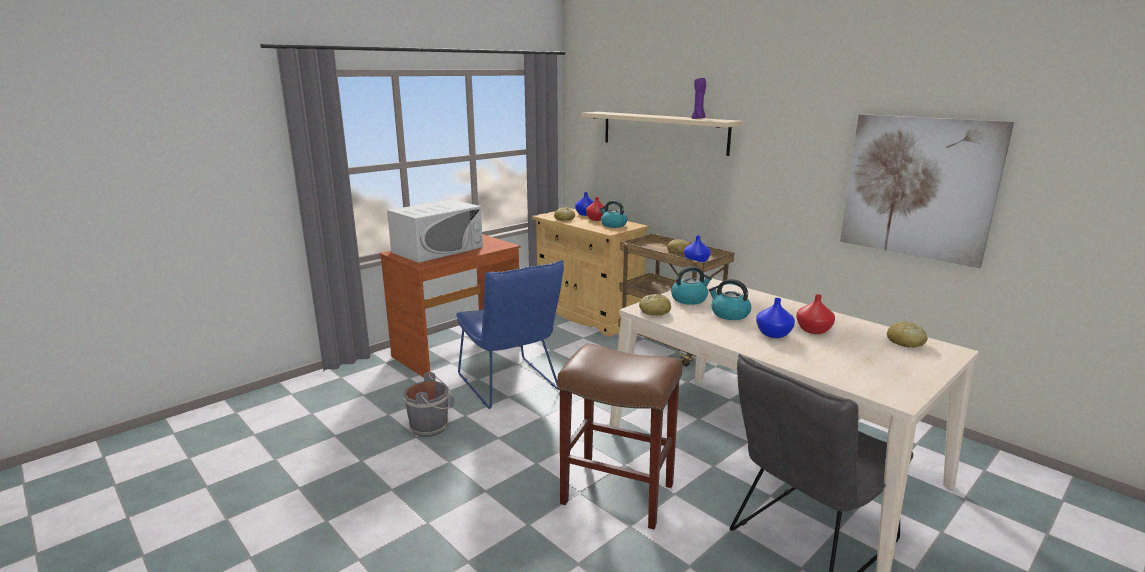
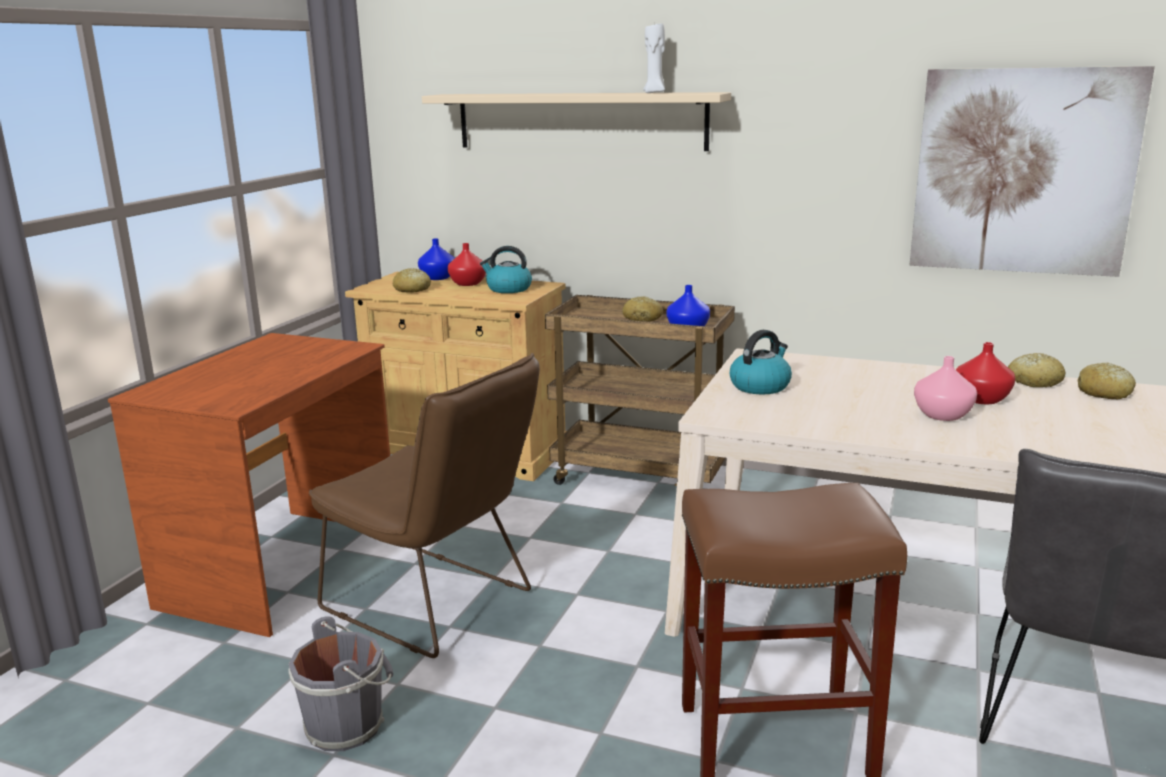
camera: 25 degrees left, 0 degrees up
white microwave [387,199,483,263] -> none
blue chair [456,260,564,409] -> brown chair [309,353,540,658]
bread [639,294,671,316] -> bread moved to [1008,353,1065,387]
purple candle [691,78,706,119] -> white candle [643,24,665,93]
kettle [709,279,751,320] -> none
blue vase [756,298,795,338] -> pink vase [914,356,977,421]

